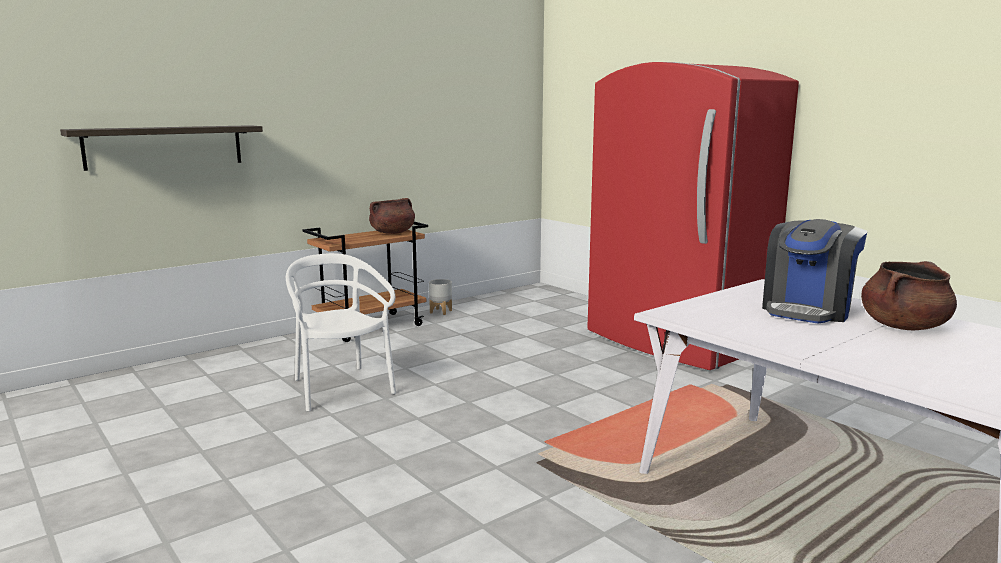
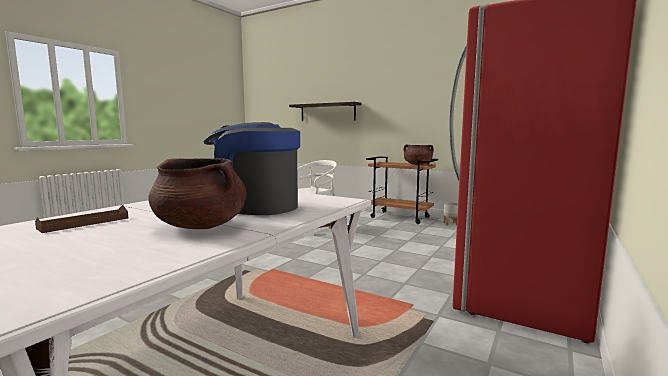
camera: 70 degrees right, 5 degrees down
none -> brown tray [35,205,128,233]

